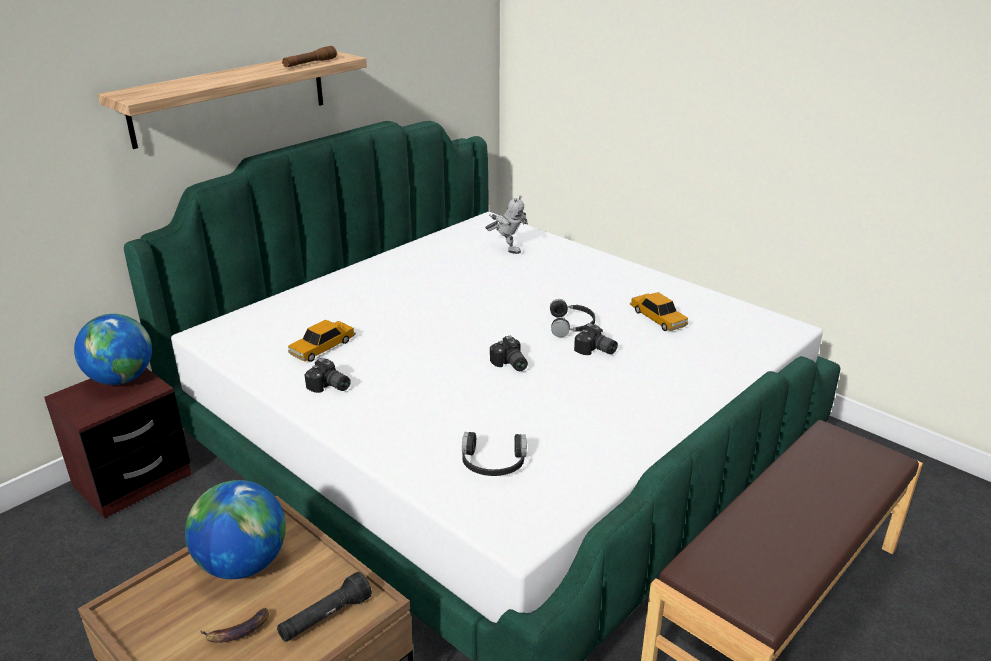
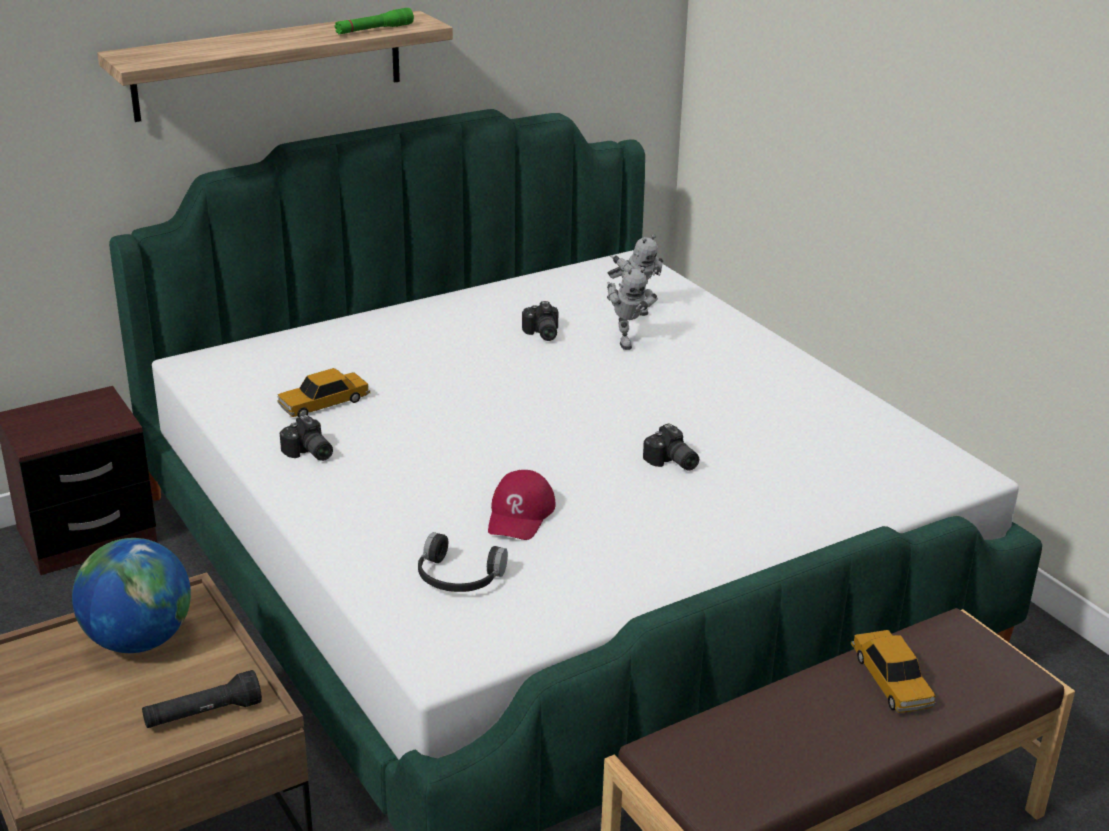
camera: 15 degrees right, 0 degrees up
globe [74,314,152,385] -> none
banana [200,608,269,643] -> none
brown flashlight [282,46,337,68] -> green flashlight [335,8,414,34]
camera [490,336,528,371] -> camera moved to [522,301,558,341]
black headphones [550,299,595,337] -> none
toy car [630,292,688,331] -> toy car moved to [851,630,936,713]
none -> red cap [488,470,556,540]
none -> toy robot [607,267,658,350]

